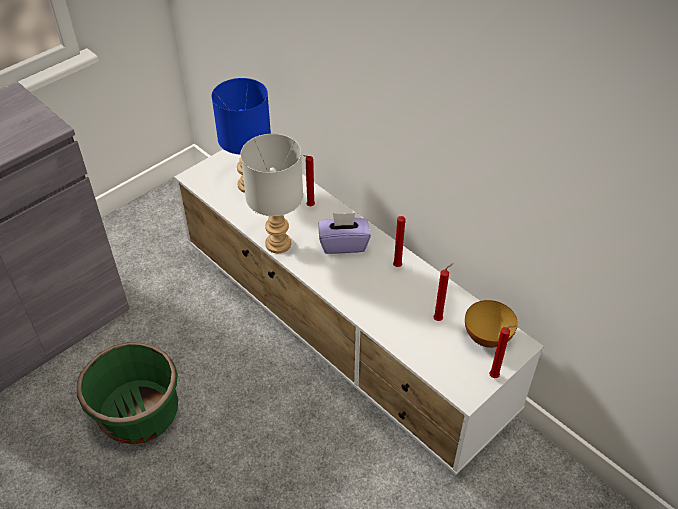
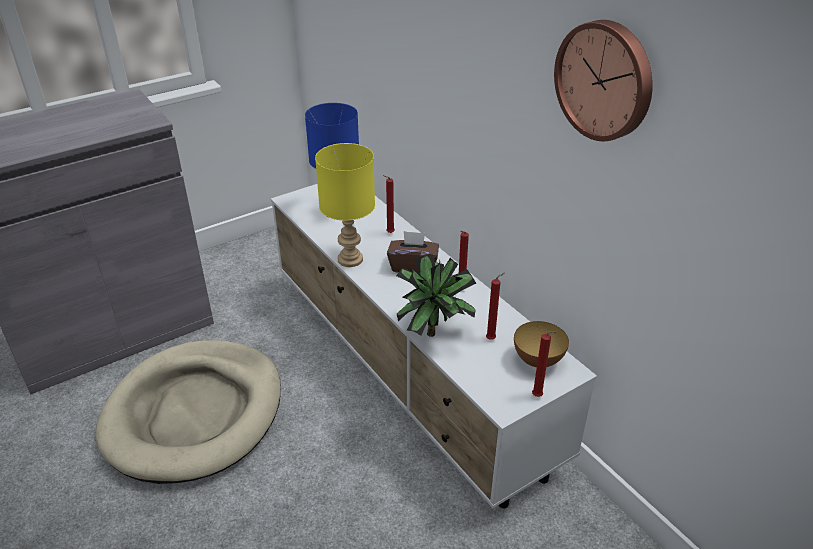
camera: 10 degrees right, 10 degrees down
green planter [77,342,178,445] -> beige dog bed [95,340,281,484]
grey table lamp [241,134,303,253] -> yellow table lamp [315,143,375,267]
purple tissue box [318,213,371,254] -> brown tissue box [387,231,439,273]
none -> potted plant [396,254,476,337]
none -> wall clock [554,20,653,141]

